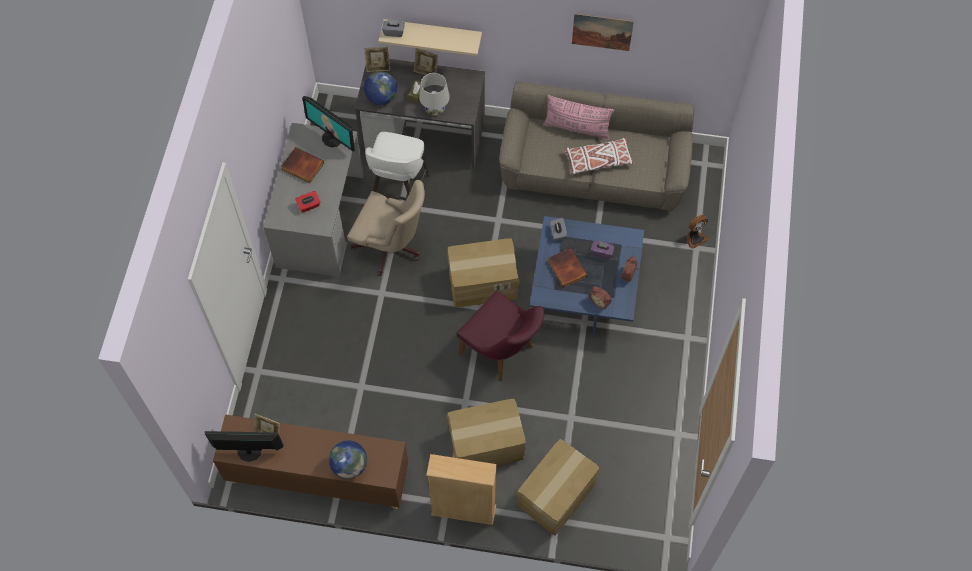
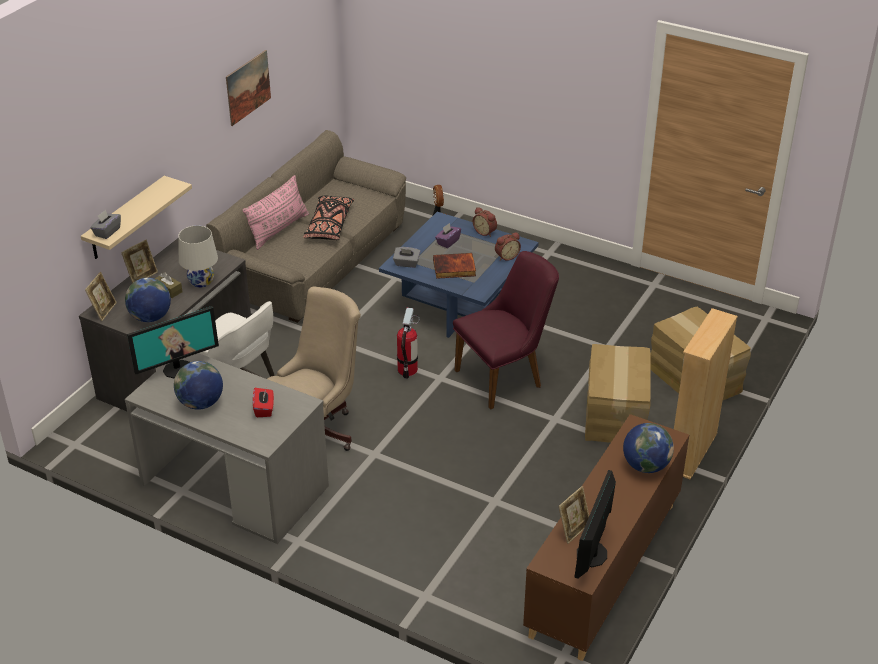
camera: 70 degrees left, 25 degrees down
book [281,147,324,184] -> globe [174,361,223,410]
cardboard box [448,238,520,307] -> fire extinguisher [397,308,420,379]
white pillow [563,137,635,175] -> black pillow [303,195,354,240]

